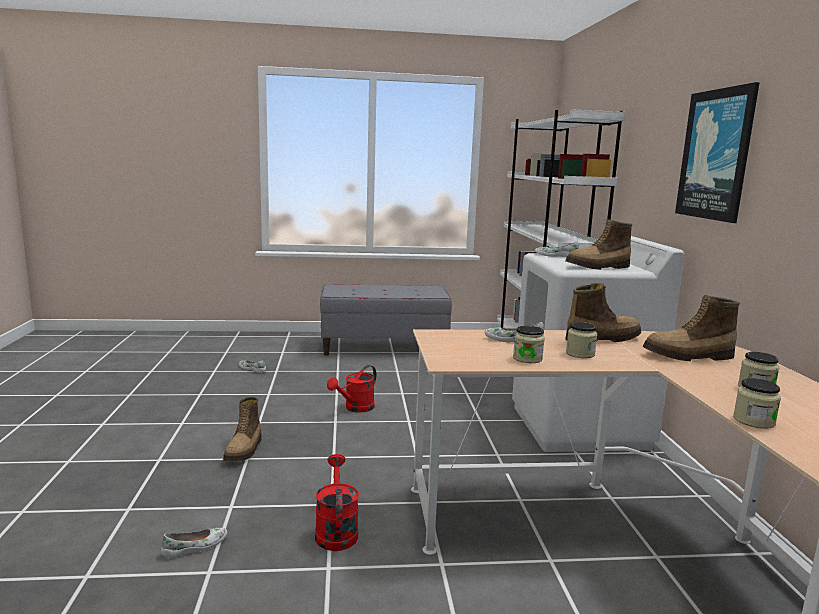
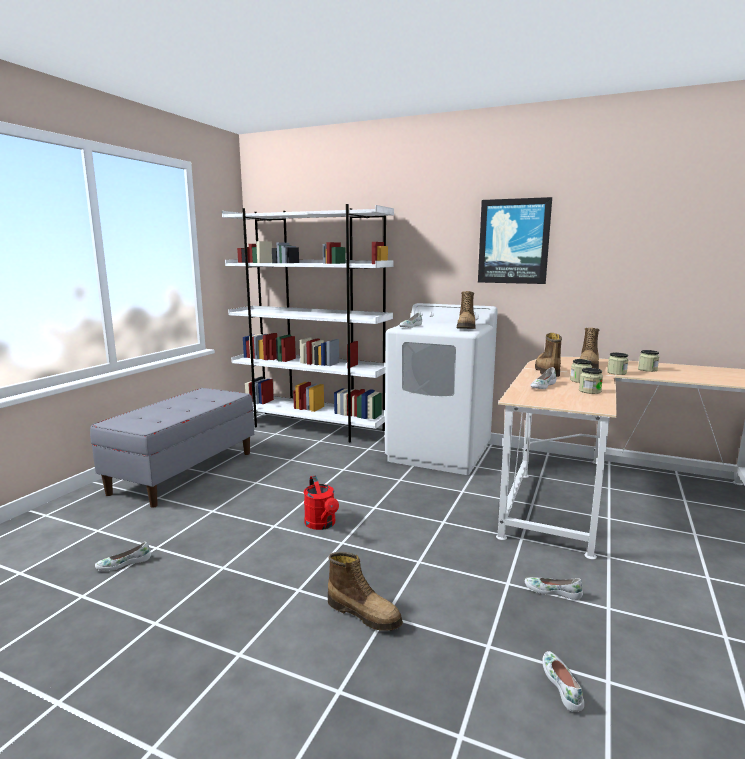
camera: 60 degrees left, 0 degrees up
red watering can [315,454,359,551] -> white shoe [525,577,583,600]
jar [733,378,781,429] -> jar moved to [607,352,628,375]

